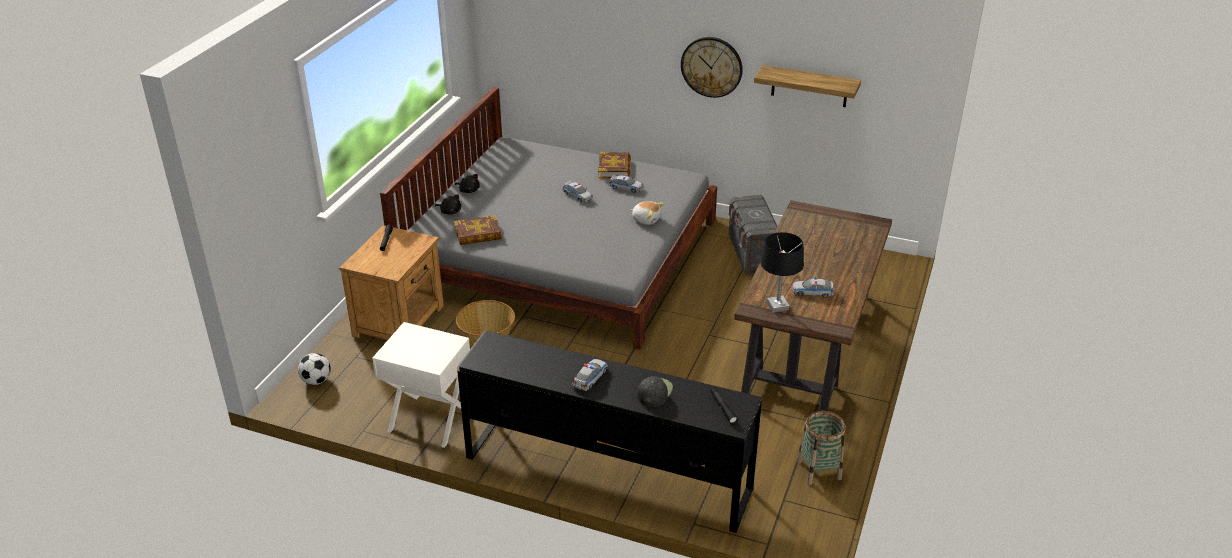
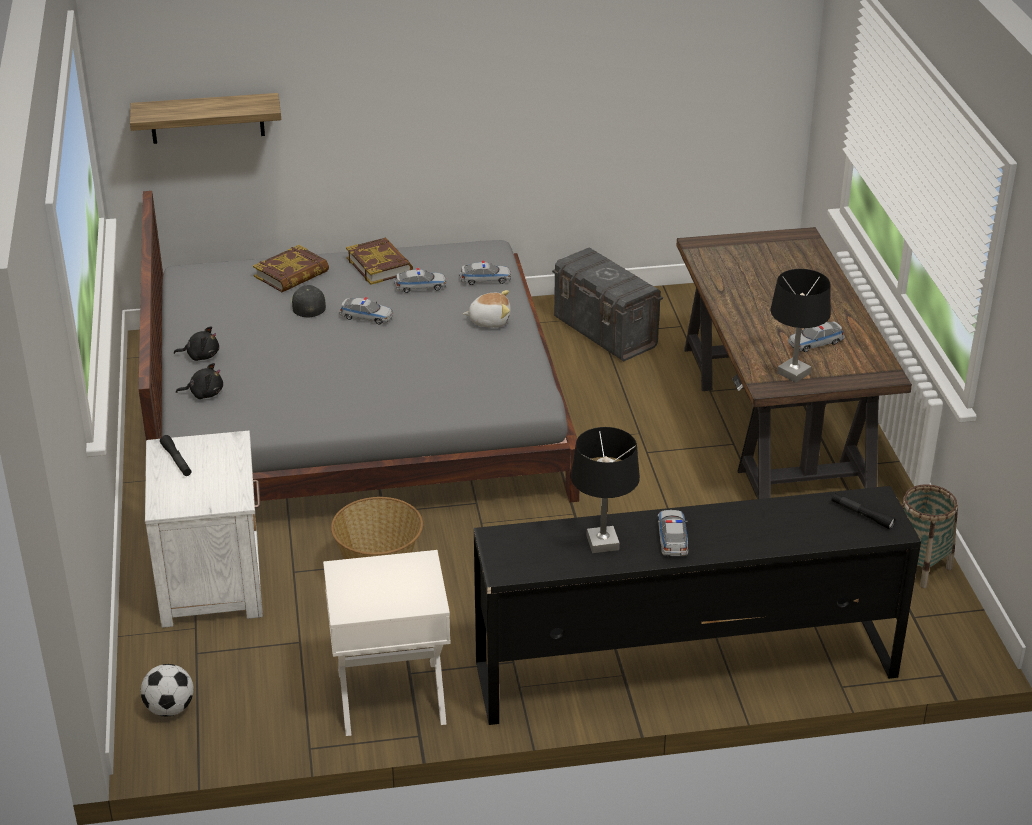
camera: 30 degrees left, 0 degrees up
brown nightstand [339,225,444,340] -> white nightstand [145,431,263,628]
book [454,215,502,245] -> book moved to [253,245,329,292]
black cap [638,376,673,407] -> black cap moved to [291,285,326,317]
wall clock [681,37,743,98] -> none
shelf [754,65,861,107] -> shelf moved to [130,93,281,144]
none -> toy car [460,261,512,285]
none -> black table lamp [571,427,640,553]

